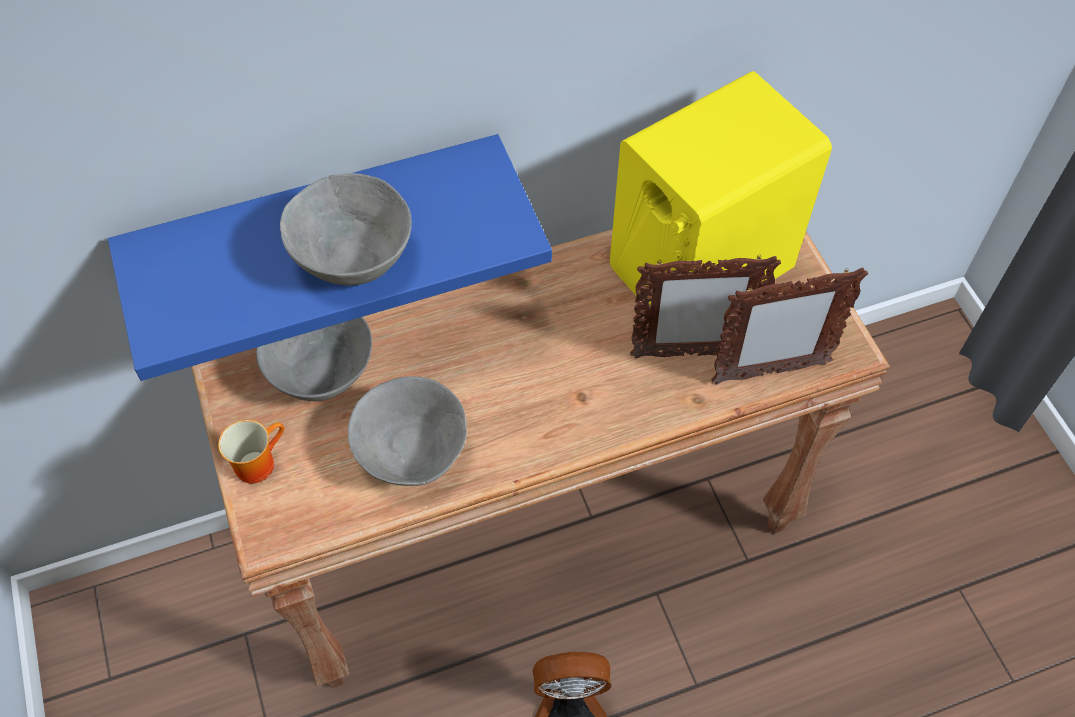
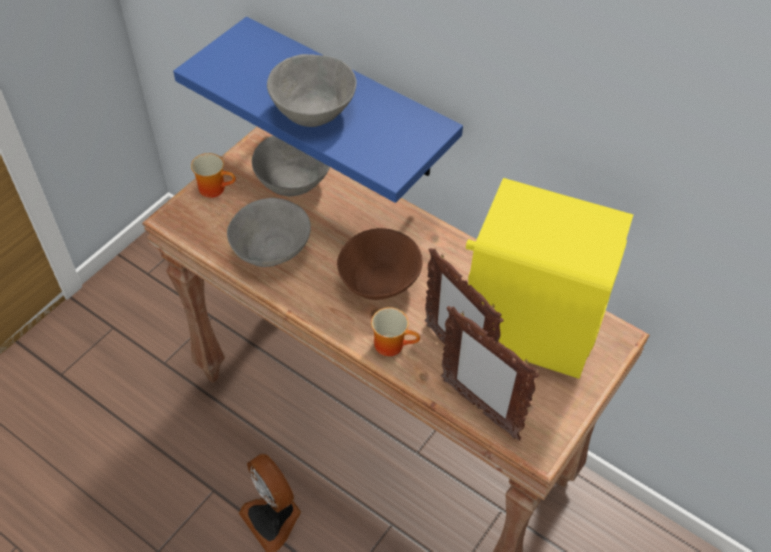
camera: 55 degrees right, 5 degrees down
none -> brown bowl [337,228,423,300]
none -> mug [371,307,420,356]

